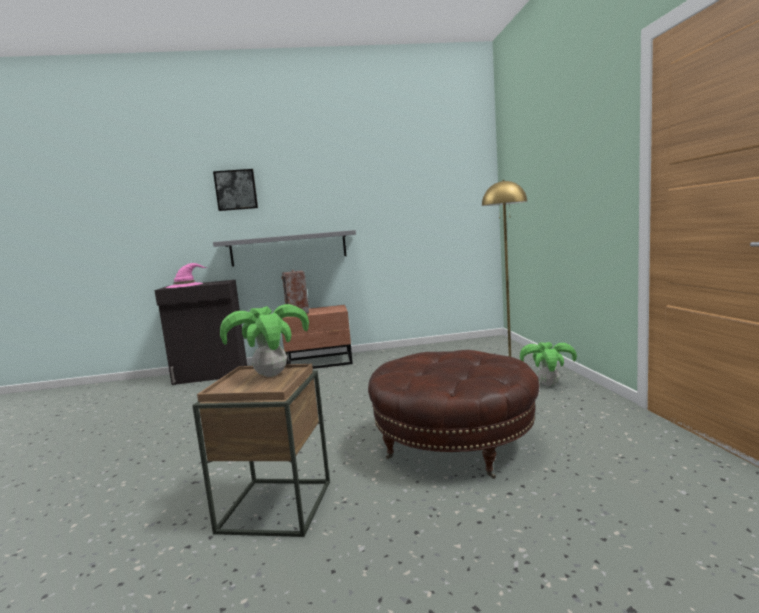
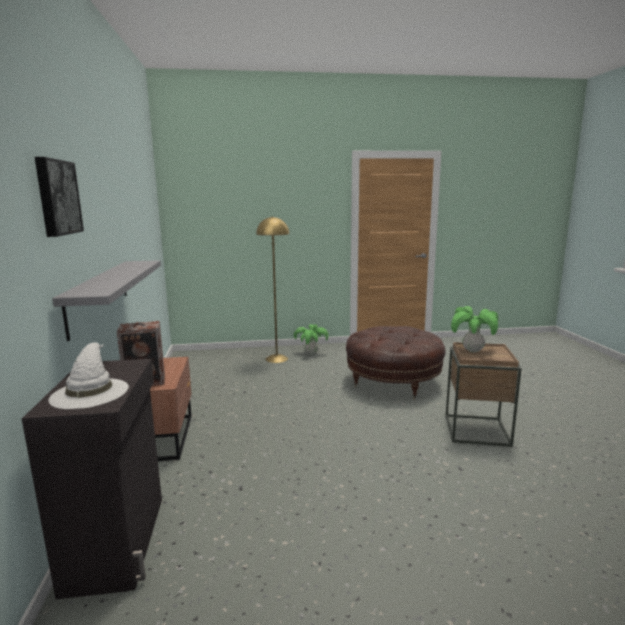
camera: 90 degrees left, 5 degrees up
pink hat [166,263,207,288] -> white hat [49,342,129,409]

